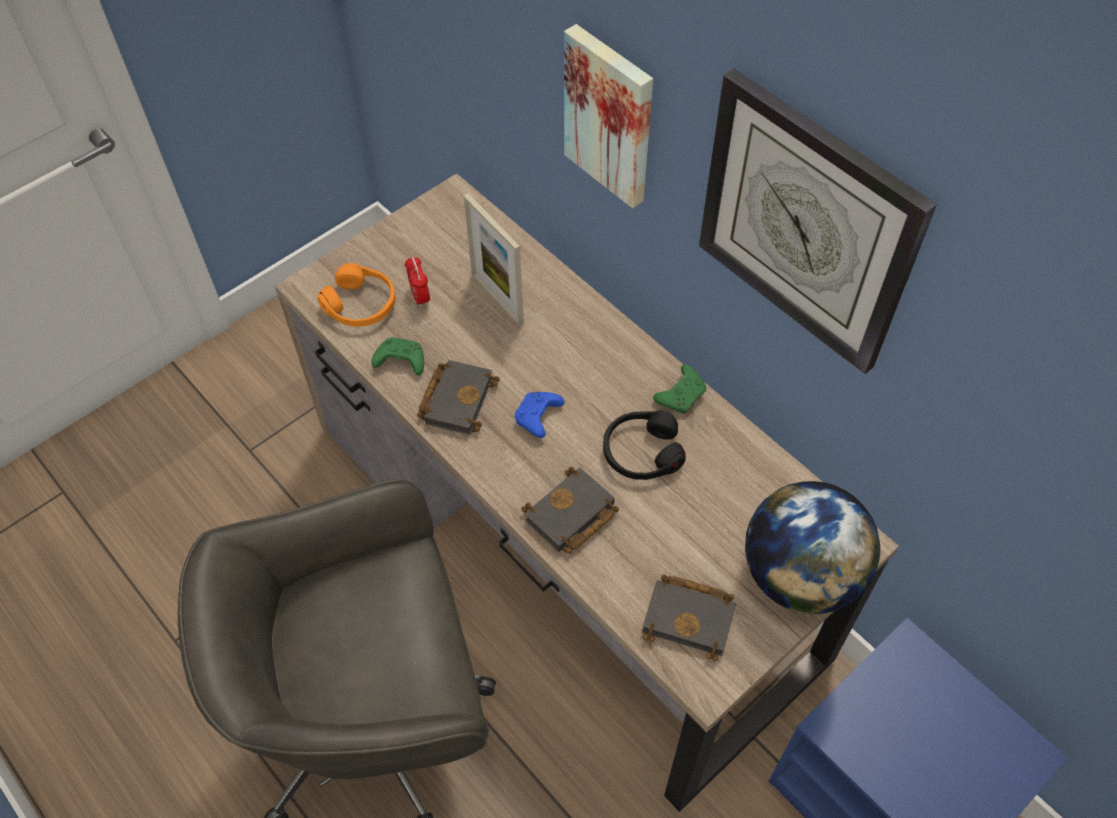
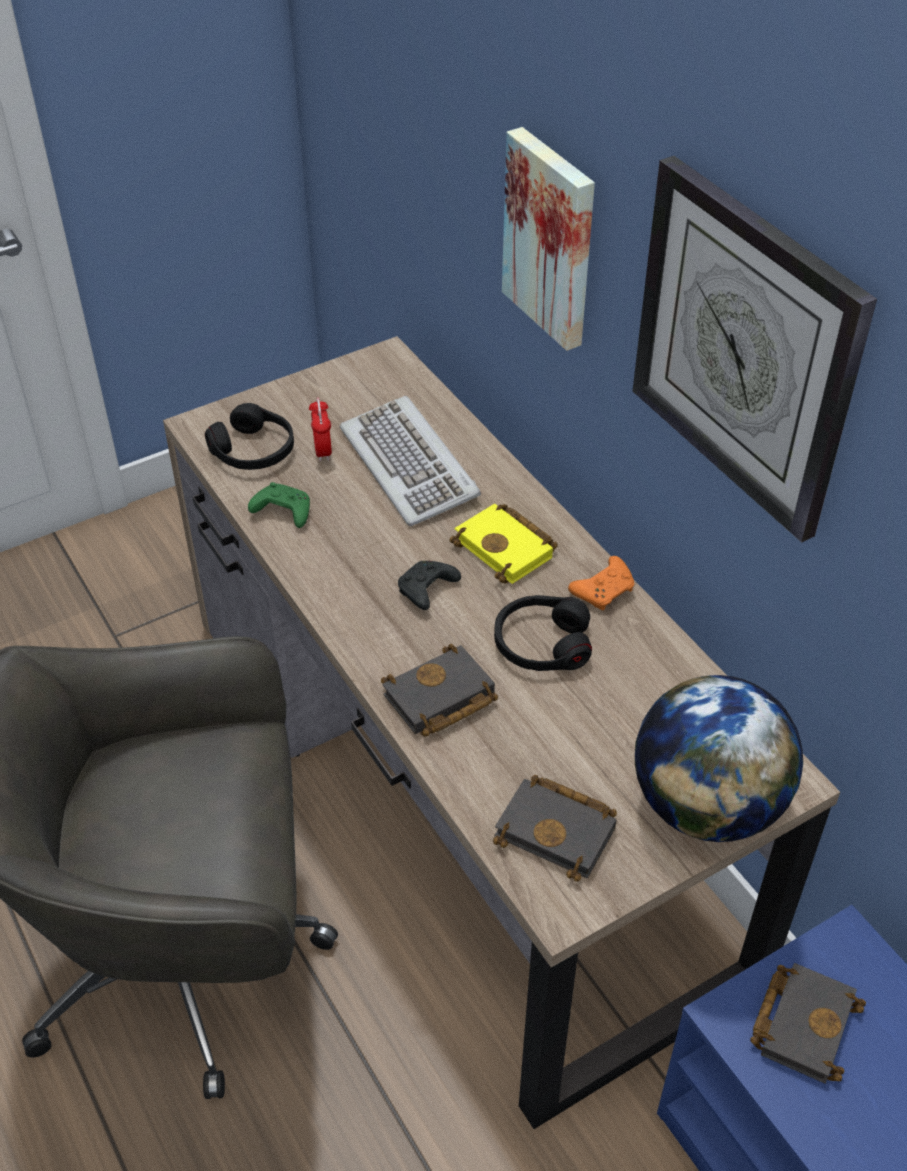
camera: 10 degrees right, 10 degrees down
orange headphones [317,263,396,327] -> black headphones [205,403,294,470]
black book [417,360,500,435] -> black book moved to [750,963,866,1084]
picture frame [463,194,524,327] -> keyboard [340,396,481,526]
blue game controller [515,392,564,438] -> black game controller [398,561,461,610]
green game controller [653,365,706,414] -> orange game controller [568,556,634,610]
none -> yellow book [449,504,558,584]

